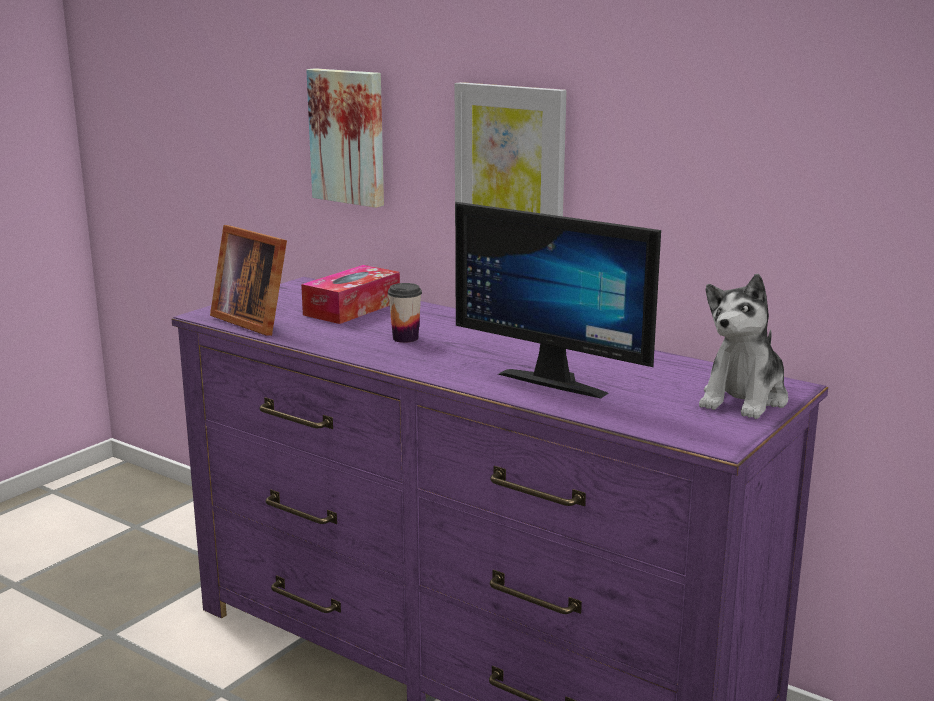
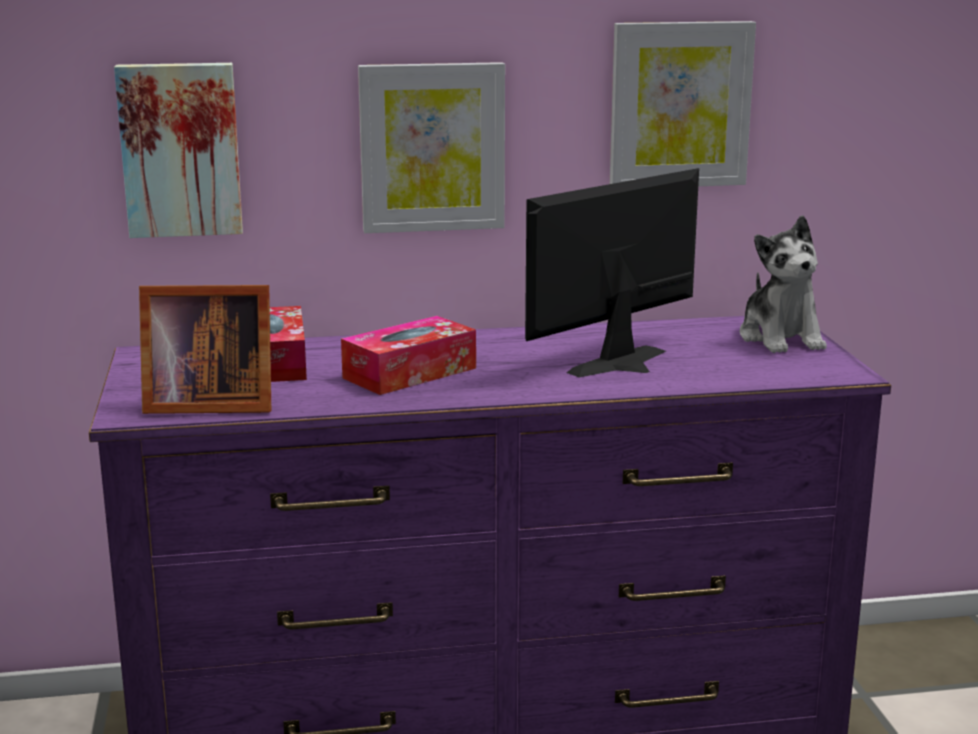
camera: 45 degrees left, 0 degrees up
cup [388,283,422,343] -> tissue box [341,316,476,395]
monitor [455,202,661,398] -> monitor turned 150 degrees clockwise [525,168,699,377]
none -> picture [610,21,756,186]

